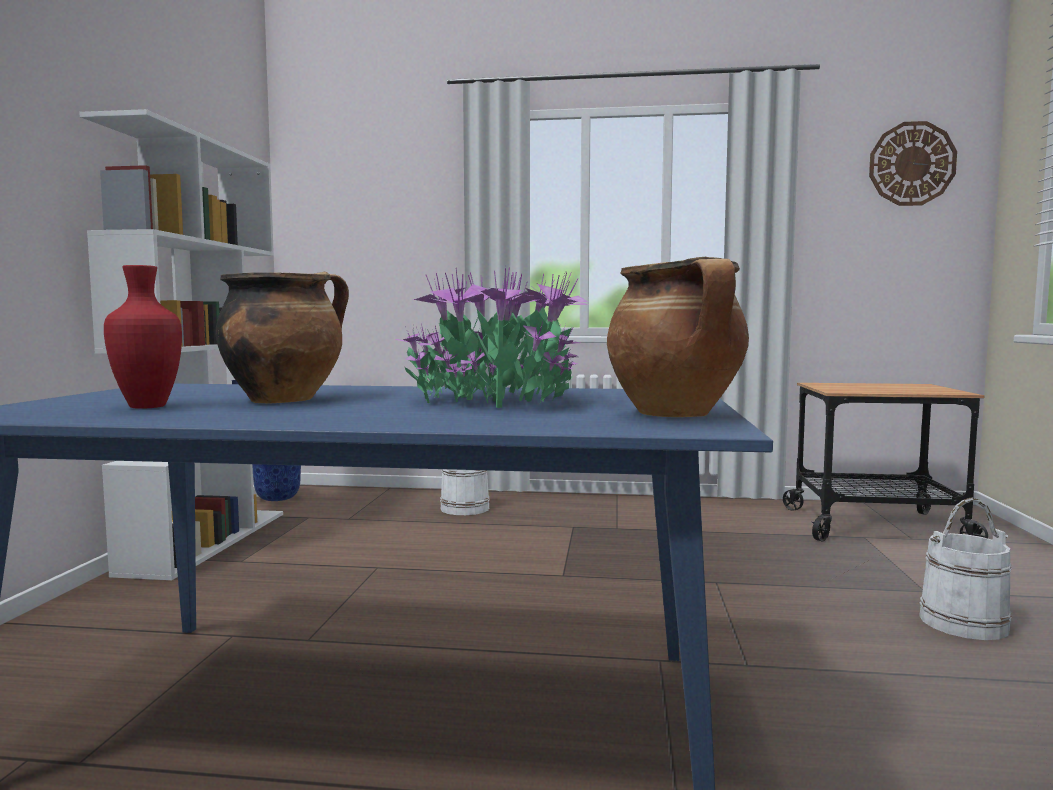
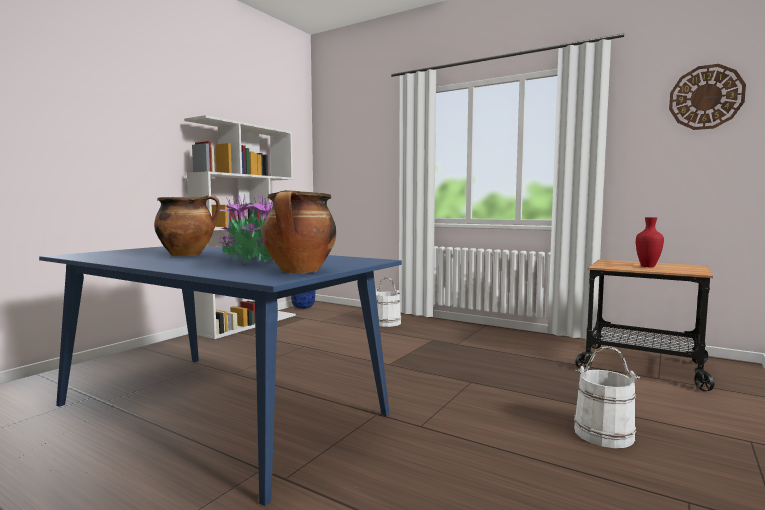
camera: 25 degrees right, 0 degrees up
red vase [104,265,182,409] -> red vase moved to [636,217,664,267]

